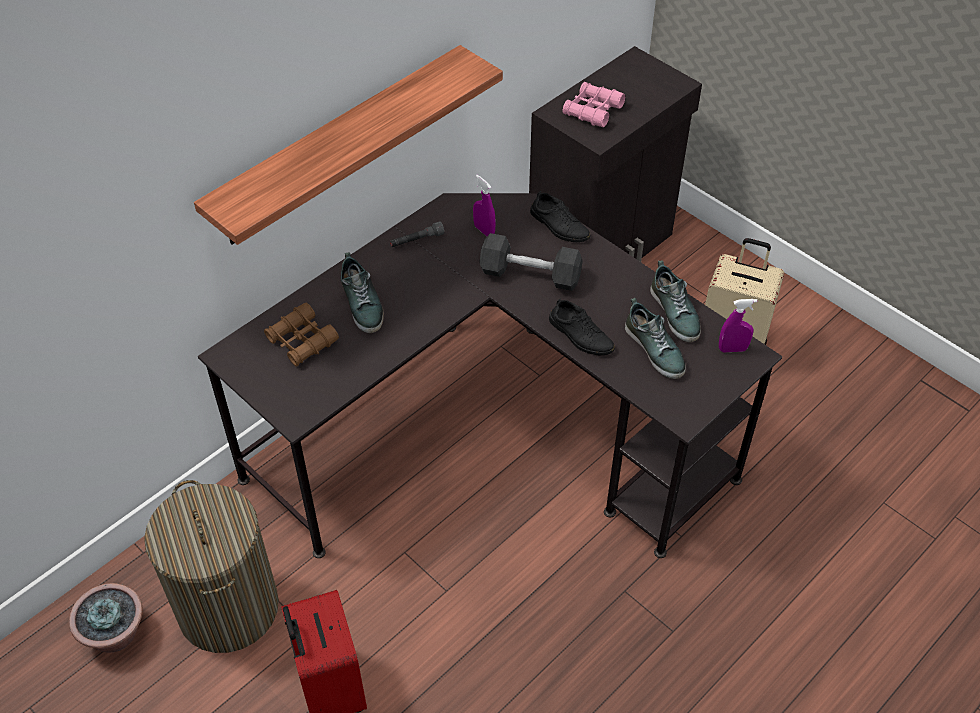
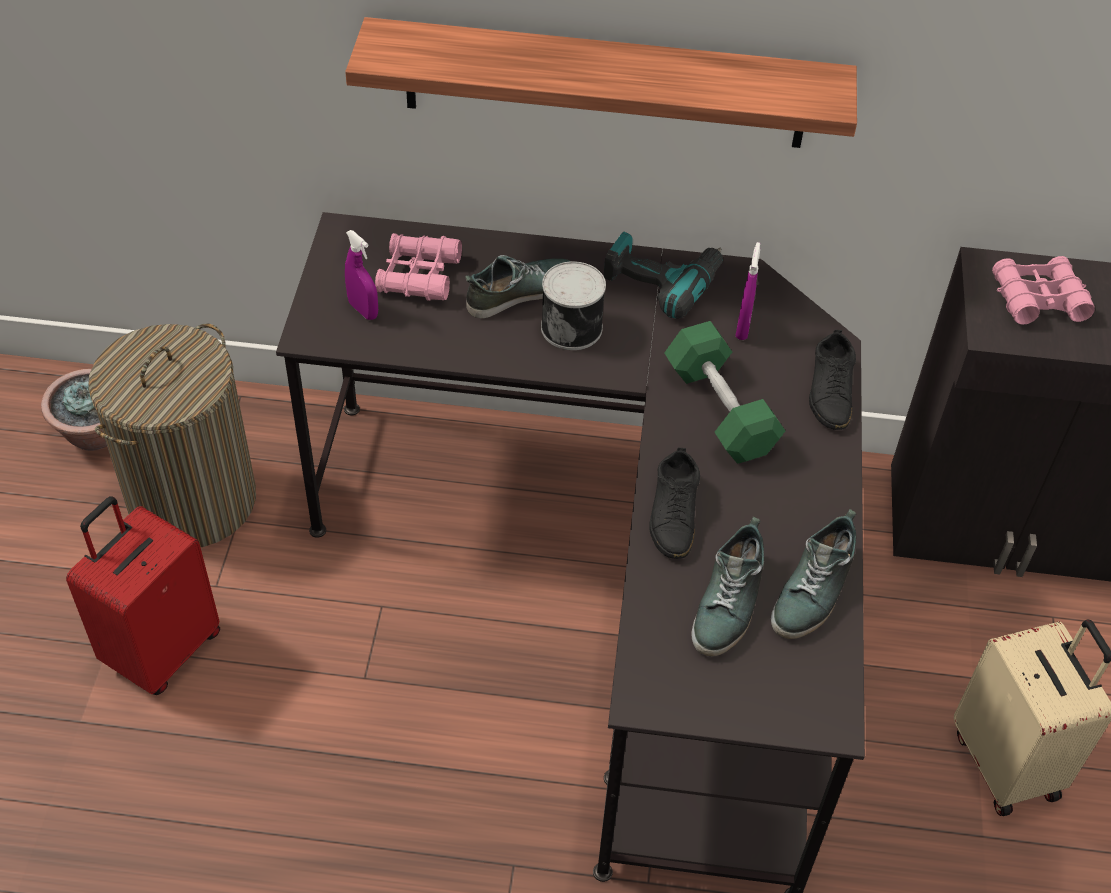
camera: 50 degrees right, 0 degrees up
brown binoculars [264,303,339,367] -> pink binoculars [375,233,462,301]
shoe [341,252,383,333] -> shoe turned 150 degrees counterclockwise [465,255,571,318]
grey flashlight [390,222,445,247] -> power drill [604,231,723,319]
black dumbbell [479,233,583,291] -> green dumbbell [664,321,785,464]
purple spray bottle [719,299,757,352] -> purple spray bottle moved to [345,230,378,320]
none -> can [541,261,606,350]

